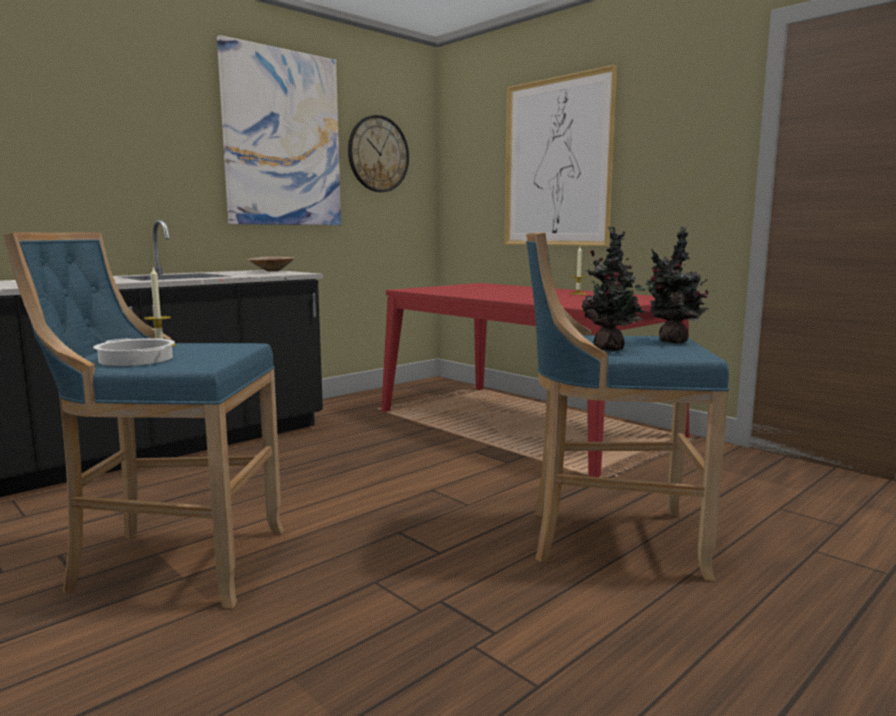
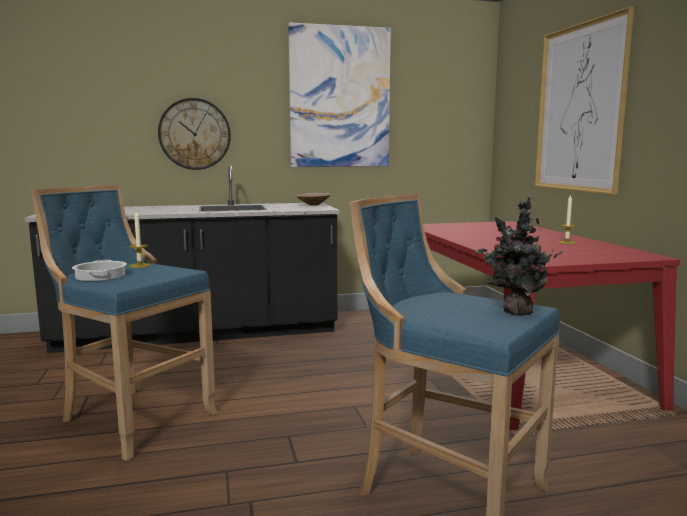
camera: 30 degrees right, 0 degrees up
wall clock [348,115,409,192] -> wall clock moved to [158,98,231,170]
potted plant [582,226,646,351] -> none

